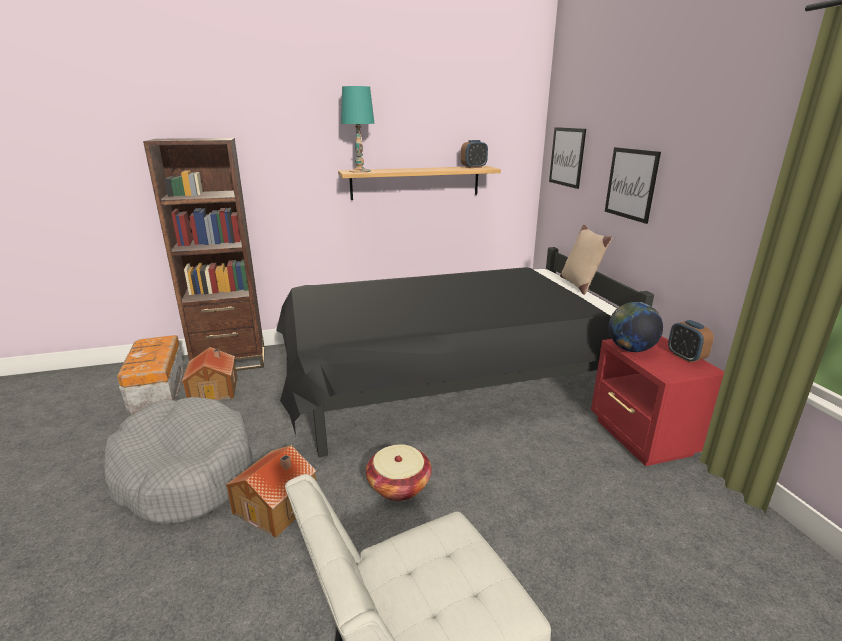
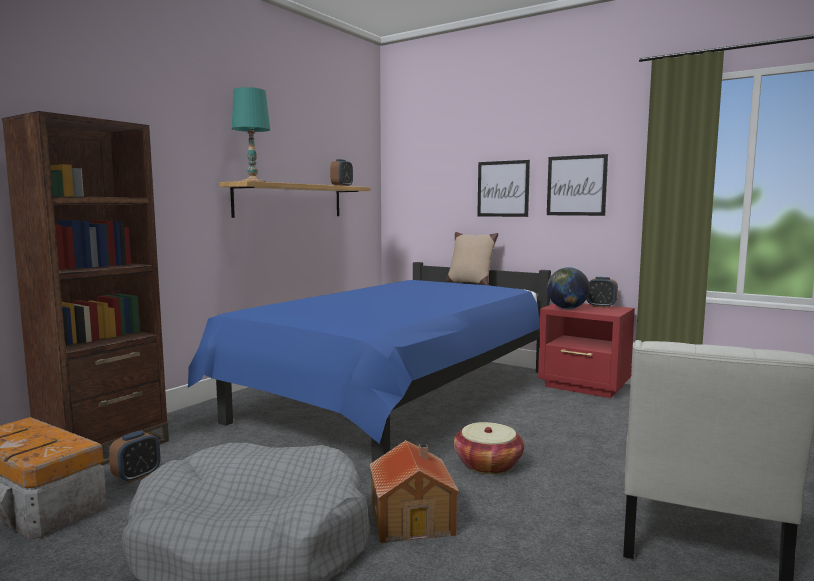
camera: 40 degrees left, 15 degrees down
toy house [181,347,237,400] -> alarm clock [109,430,161,483]
black bed [276,247,654,457] -> blue bed [188,262,551,462]
picture [549,127,586,189] -> picture moved to [547,154,608,216]

